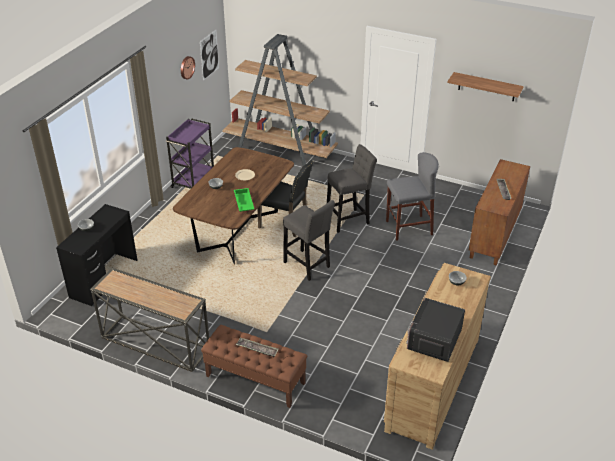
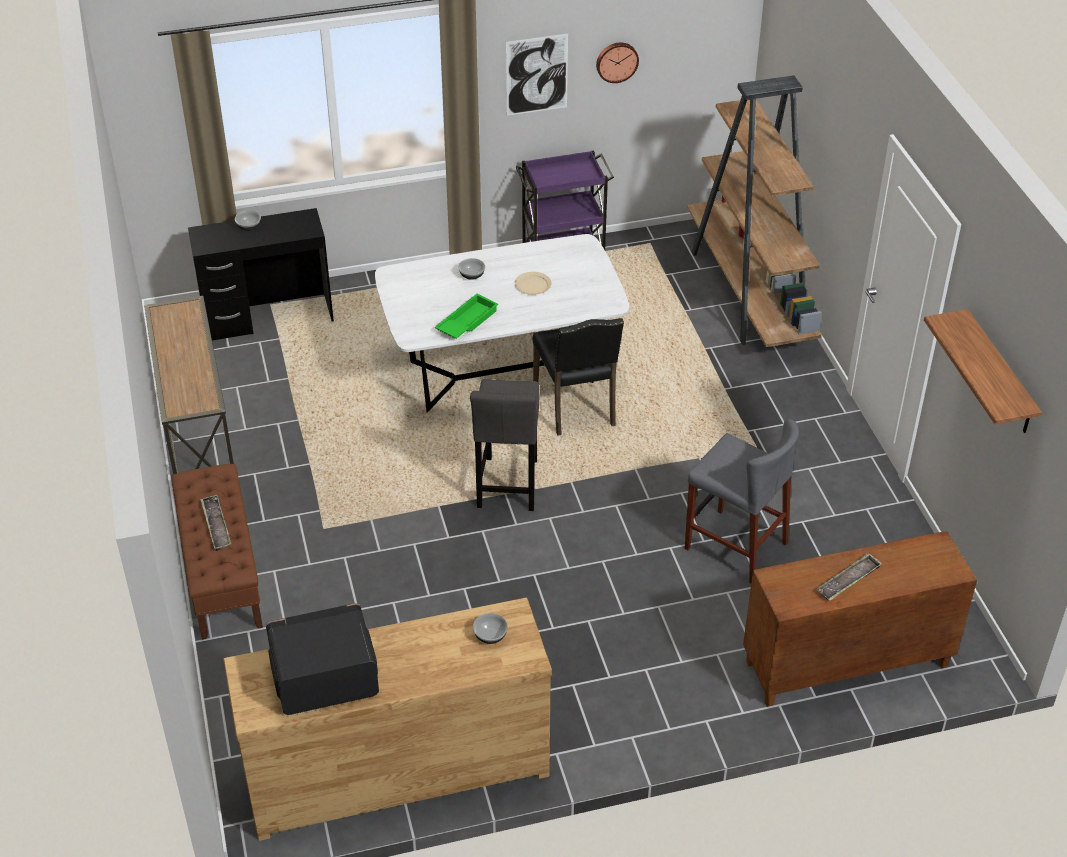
camera: 50 degrees right, 5 degrees up
brown dining table [173,147,294,264] -> white dining table [375,234,629,412]
picture [200,30,219,81] -> picture moved to [506,33,568,116]
grey stool [327,144,377,233] -> none

